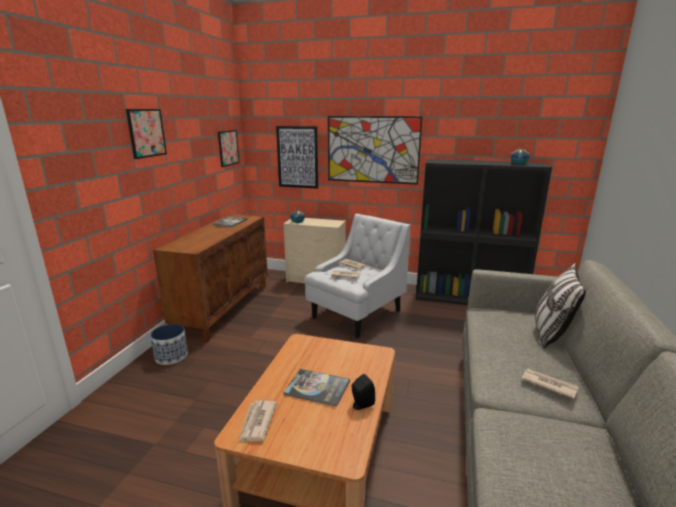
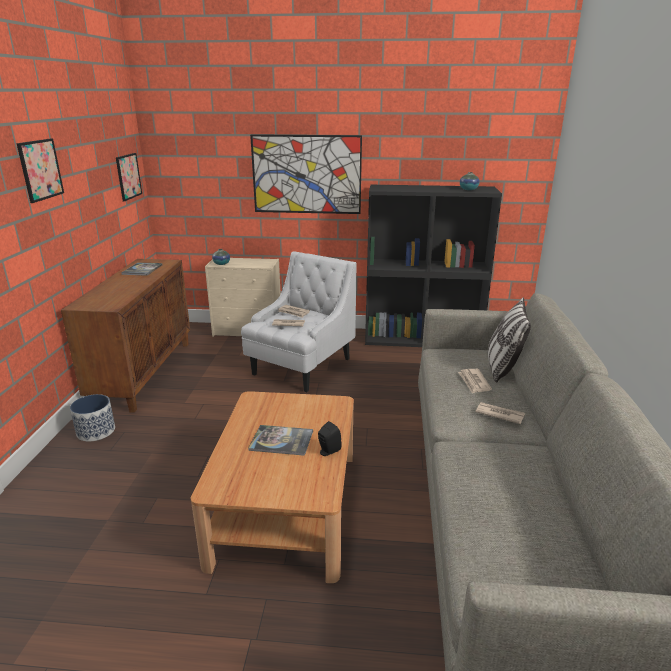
camera: 10 degrees left, 5 degrees up
newspaper [239,401,277,442] -> newspaper moved to [458,369,492,394]
picture [276,126,318,189] -> none

